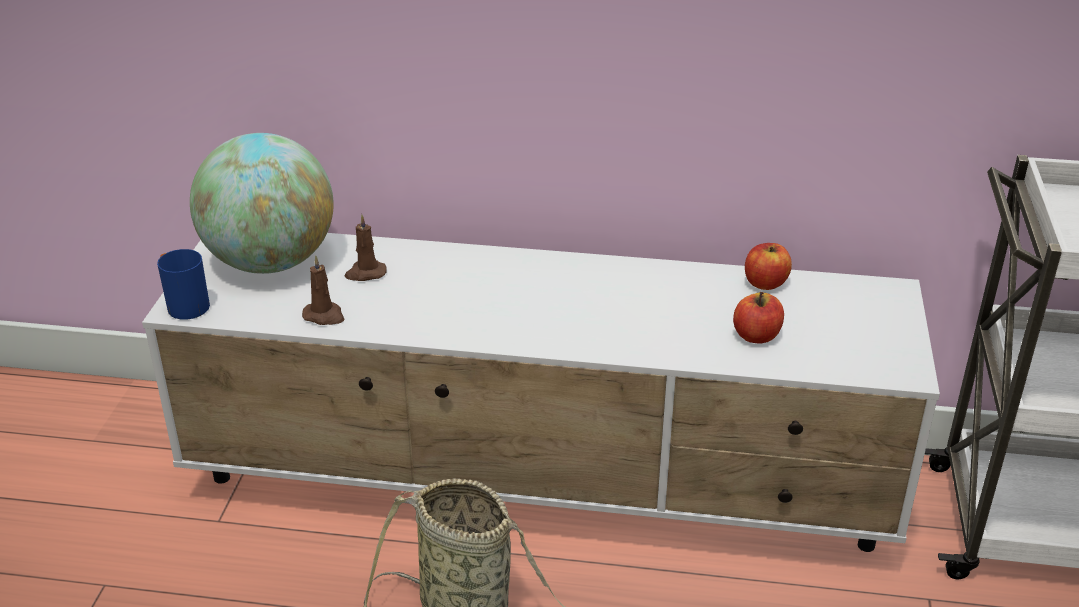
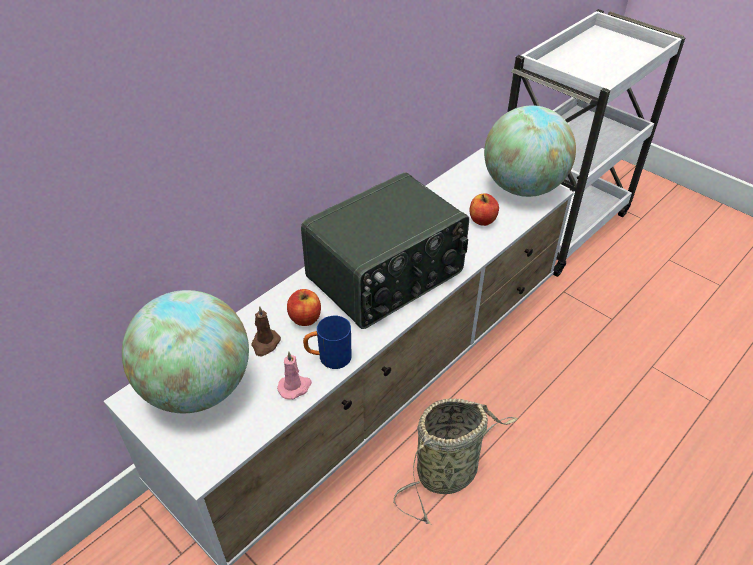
camera: 55 degrees left, 10 degrees up
blue mug [157,249,210,320] -> blue mug moved to [303,316,351,369]
brown candle [302,255,344,325] -> pink candle [277,352,312,400]
apple [745,243,792,290] -> apple moved to [287,289,321,326]
none -> radio [301,172,469,329]
none -> globe [484,105,576,197]

